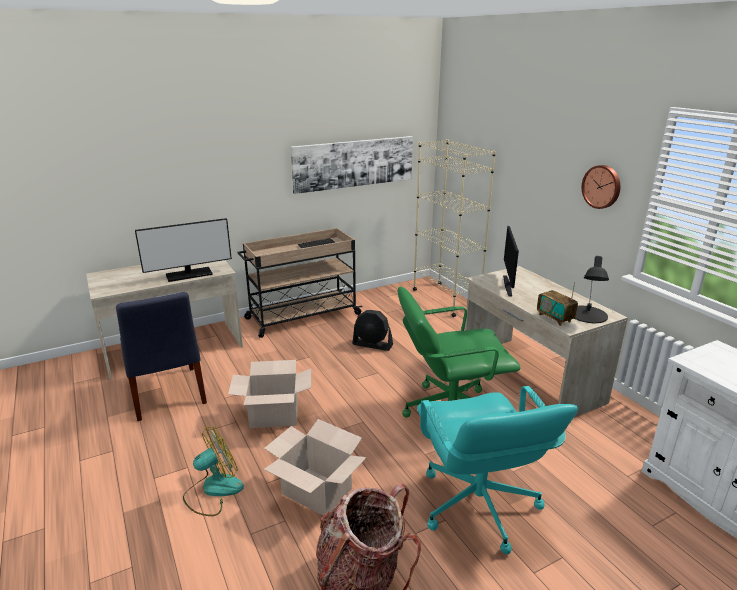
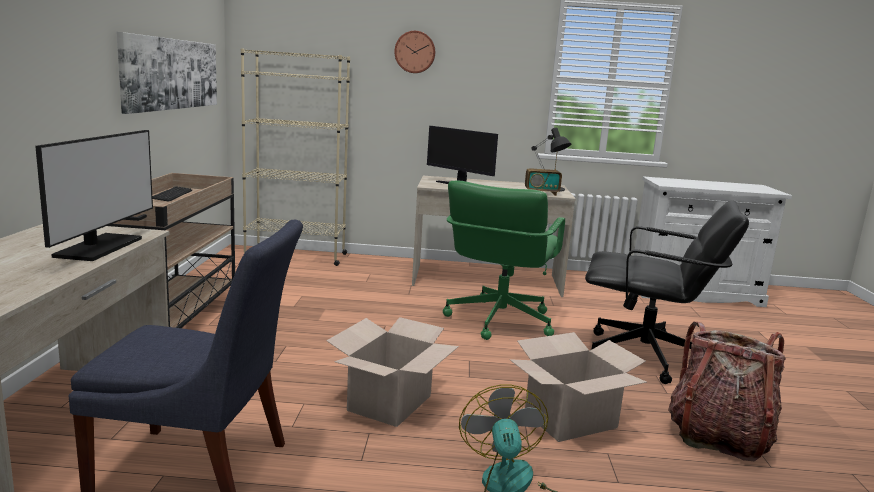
camera: 60 degrees left, 10 degrees down
black fan [352,310,393,351] -> none
turquoise office chair [417,386,578,554] -> black office chair [585,200,749,384]
wall clock [582,165,620,209] -> wall clock moved to [394,31,435,73]

